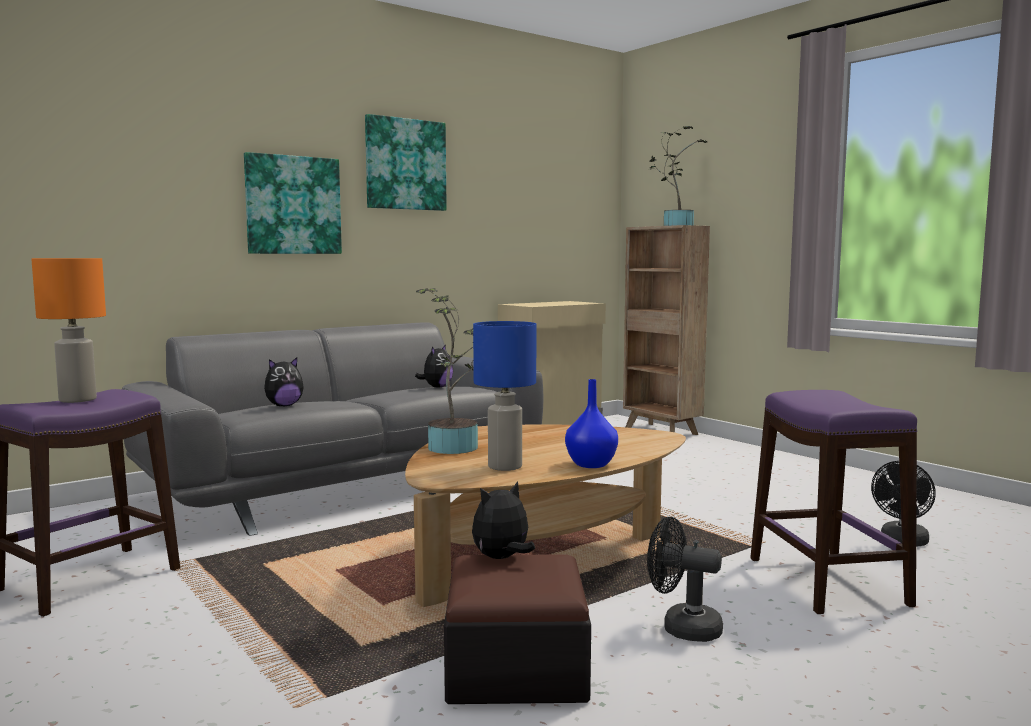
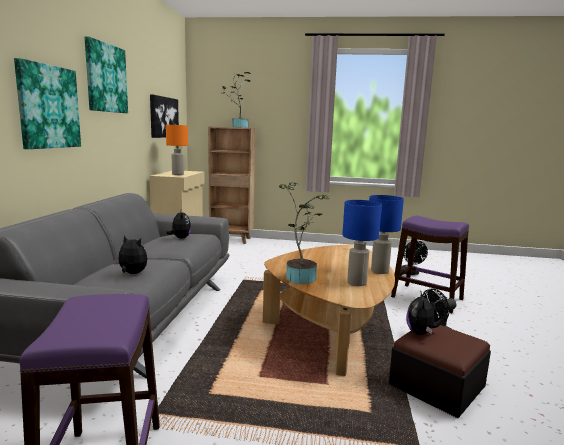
camera: 45 degrees left, 5 degrees up
orange table lamp [31,258,106,403] -> orange table lamp moved to [166,125,188,175]
plush toy [264,358,304,406] -> plush toy turned 75 degrees counterclockwise [113,235,147,274]
blue vase [565,379,618,468] -> blue table lamp [369,195,404,274]
none -> picture [150,95,179,138]

